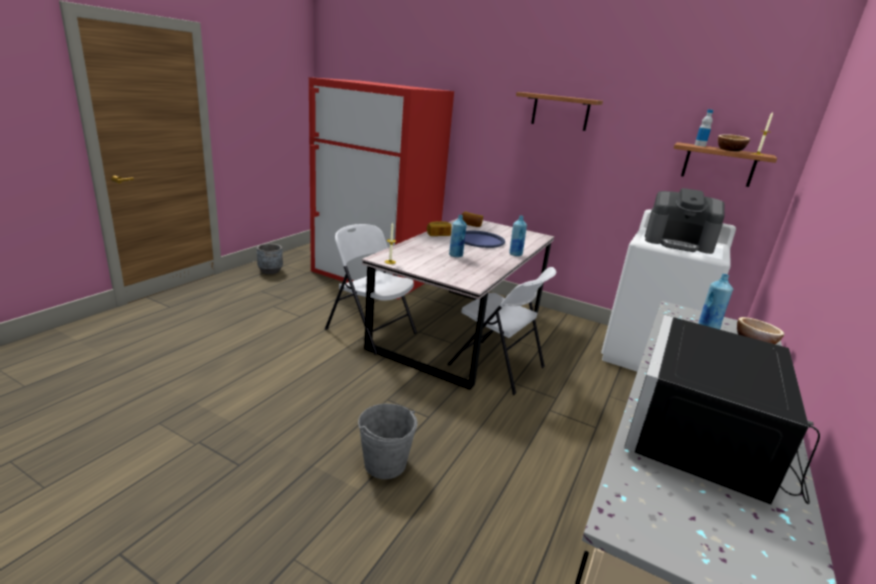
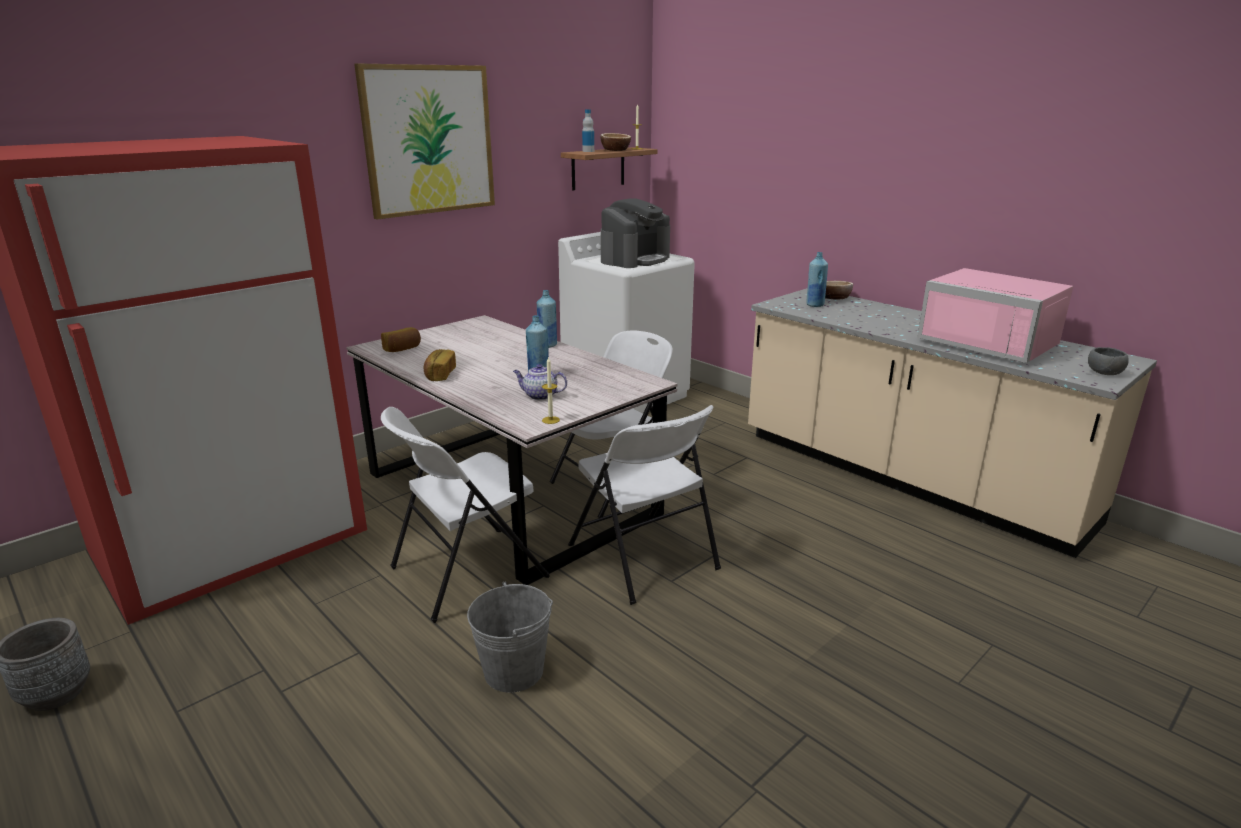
camera: 70 degrees left, 0 degrees up
grey bucket [358,404,417,479] -> grey bucket moved to [467,582,553,693]
blue tray [464,231,505,248] -> none
shelf [516,92,603,131] -> picture [354,63,495,220]
black microwave [624,315,820,505] -> pink microwave [917,268,1073,363]
none -> teapot [513,364,567,400]
none -> white chair [568,405,721,605]
none -> grey bowl [1088,347,1129,375]

